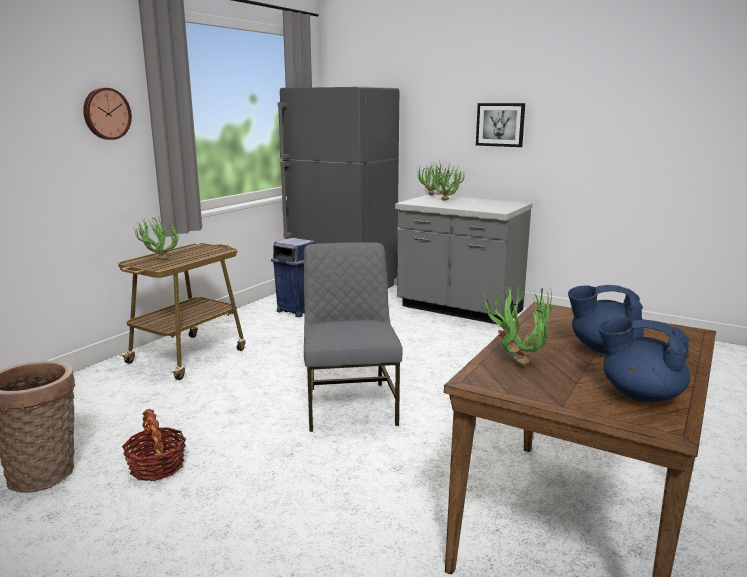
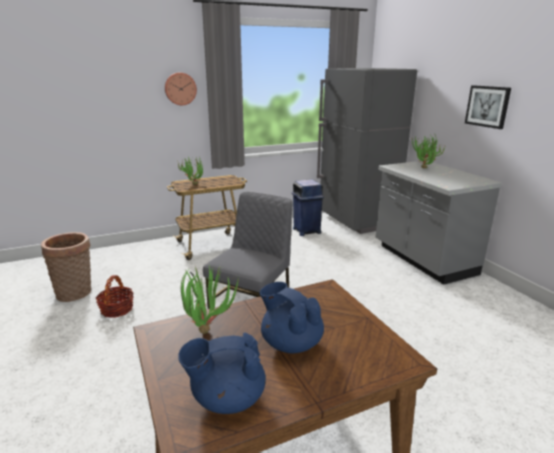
camera: 35 degrees right, 5 degrees up
blue teapot [598,318,690,402] -> blue teapot turned 75 degrees counterclockwise [178,333,266,414]

